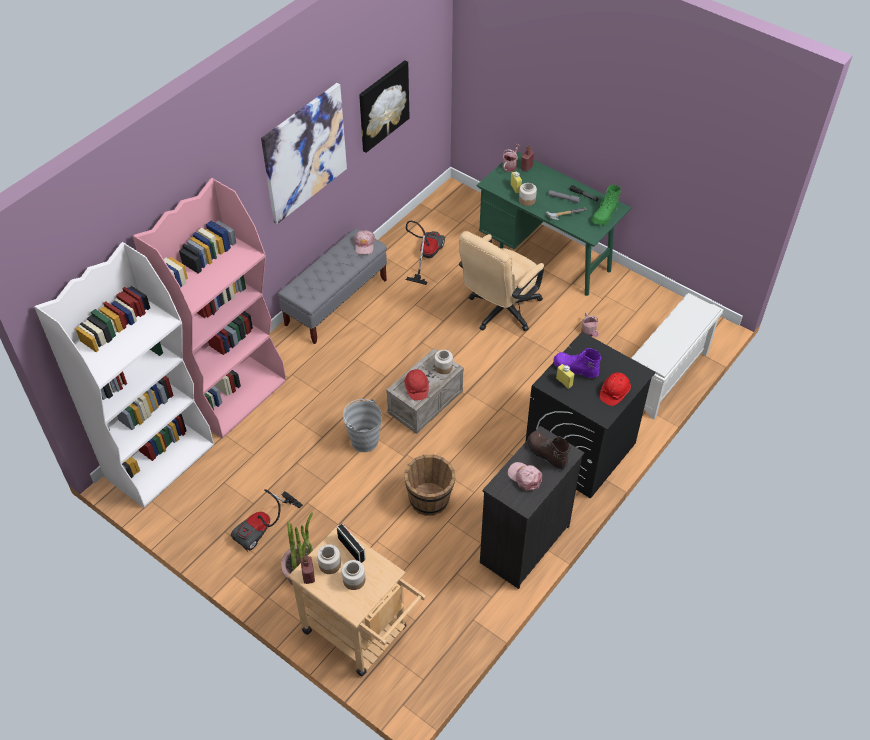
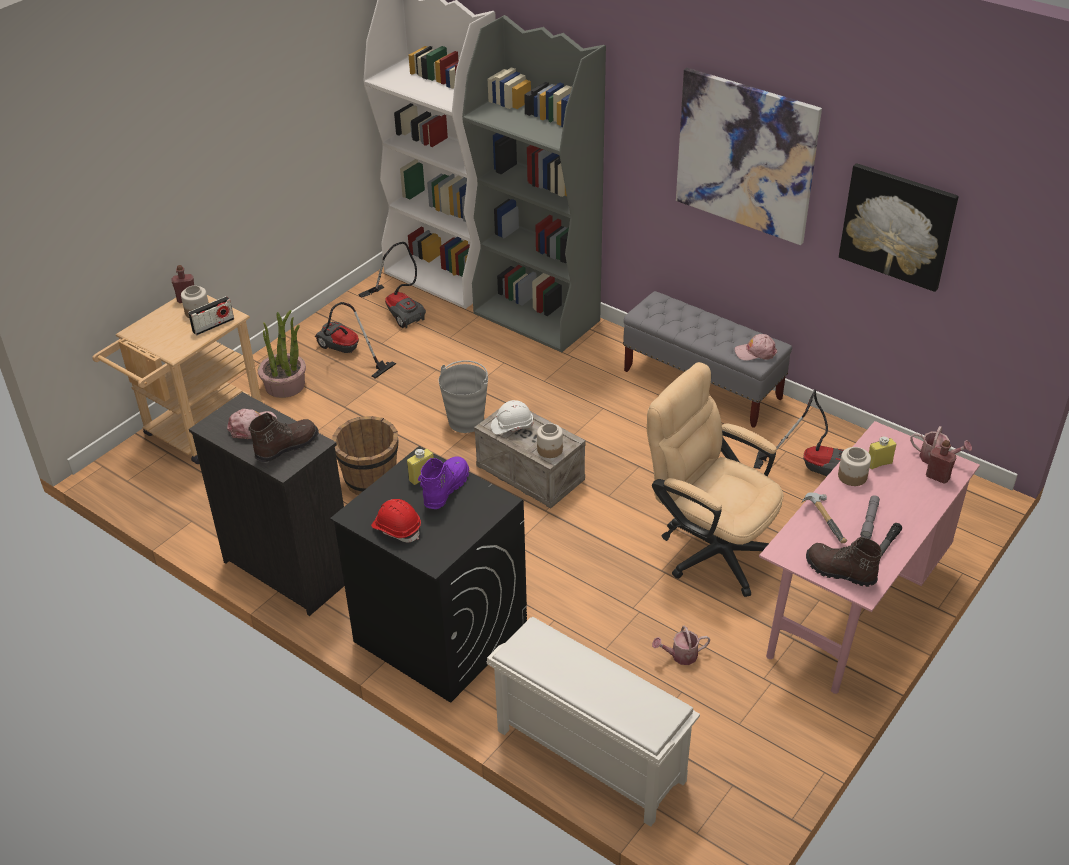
camera: 90 degrees right, 10 degrees down
pink bookcase [133,178,286,438] -> grey bookcase [462,15,606,352]
jar [342,560,365,590] -> none
red hard hat [404,369,429,400] -> white hard hat [491,400,533,434]
green desk [477,152,632,296] -> pink desk [759,421,980,694]
green boot [591,185,622,225] -> brown boot [806,537,882,587]
none -> vacuum cleaner [358,242,426,328]

